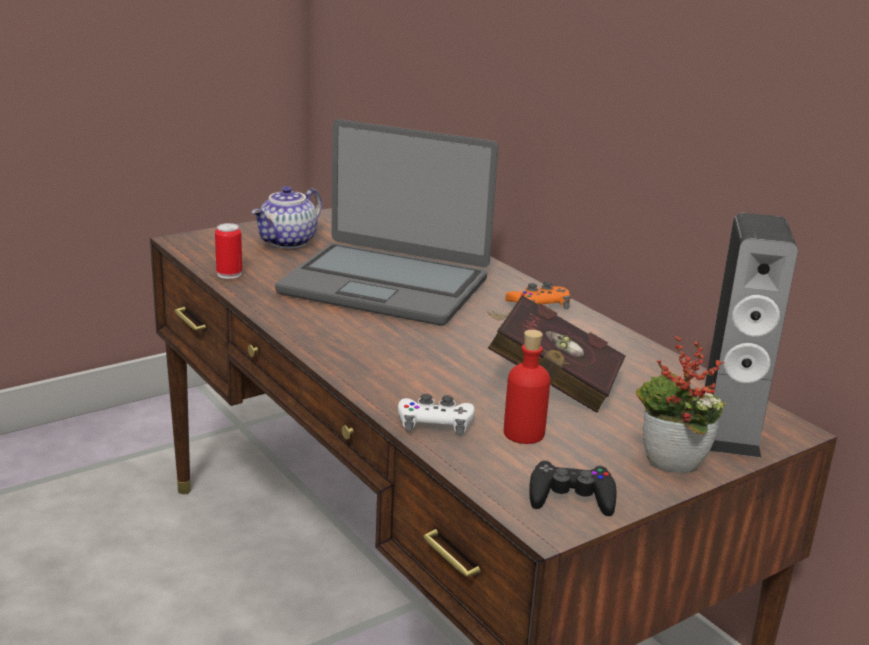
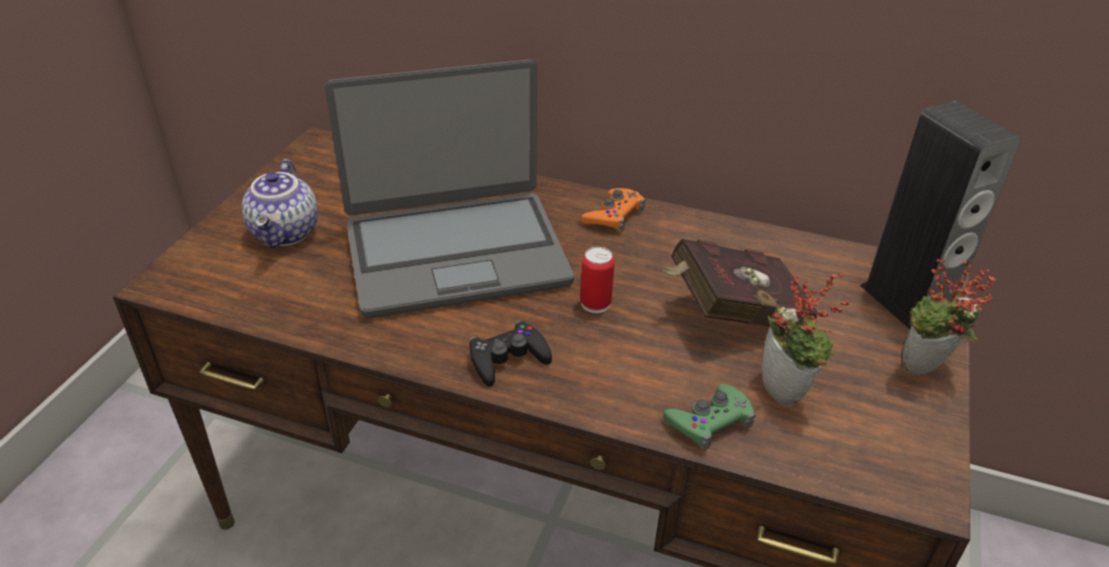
camera: 35 degrees left, 15 degrees up
can [215,223,242,279] -> can moved to [580,247,615,313]
white game controller [398,394,474,435] -> green game controller [663,384,756,450]
red bottle [504,330,550,444] -> potted plant [762,272,850,407]
black game controller [529,460,617,516] -> black game controller moved to [470,321,552,387]

